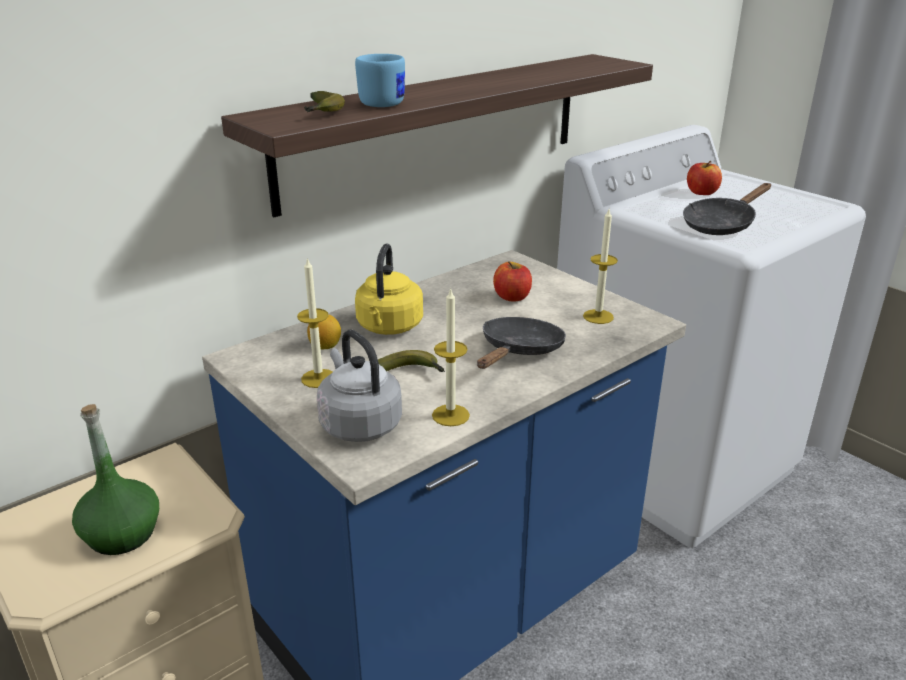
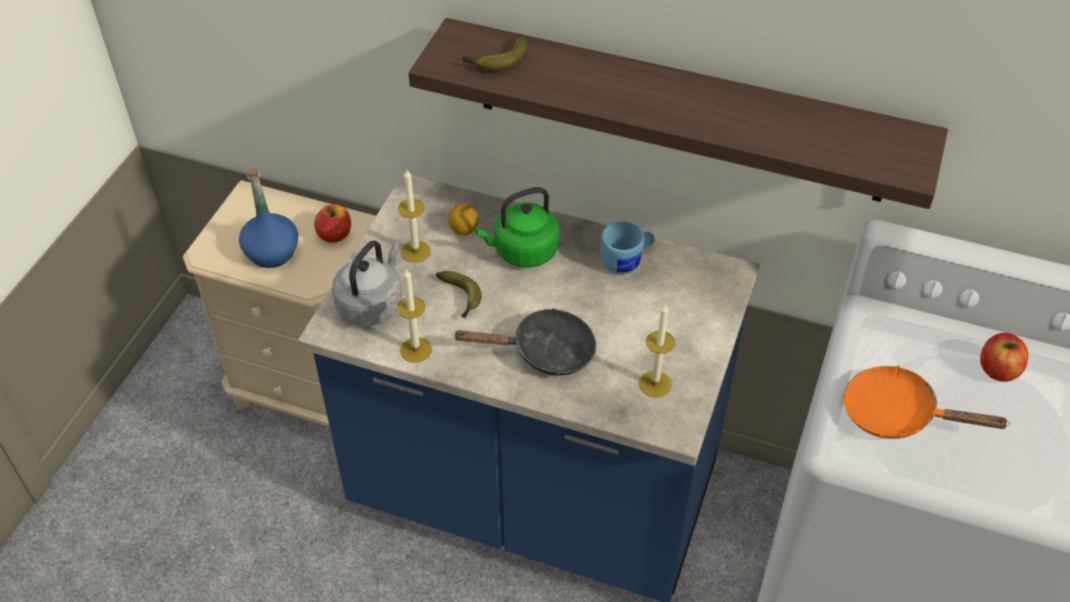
camera: 60 degrees right, 20 degrees up
green bottle [72,404,159,555] -> blue bottle [239,169,298,268]
blue mug [355,54,405,107] -> blue mug moved to [601,222,655,274]
yellow kettle [355,244,423,335] -> green kettle [475,187,559,268]
apple [493,261,532,301] -> apple moved to [314,204,351,243]
black frying pan [683,183,771,235] -> orange frying pan [843,366,1010,439]

